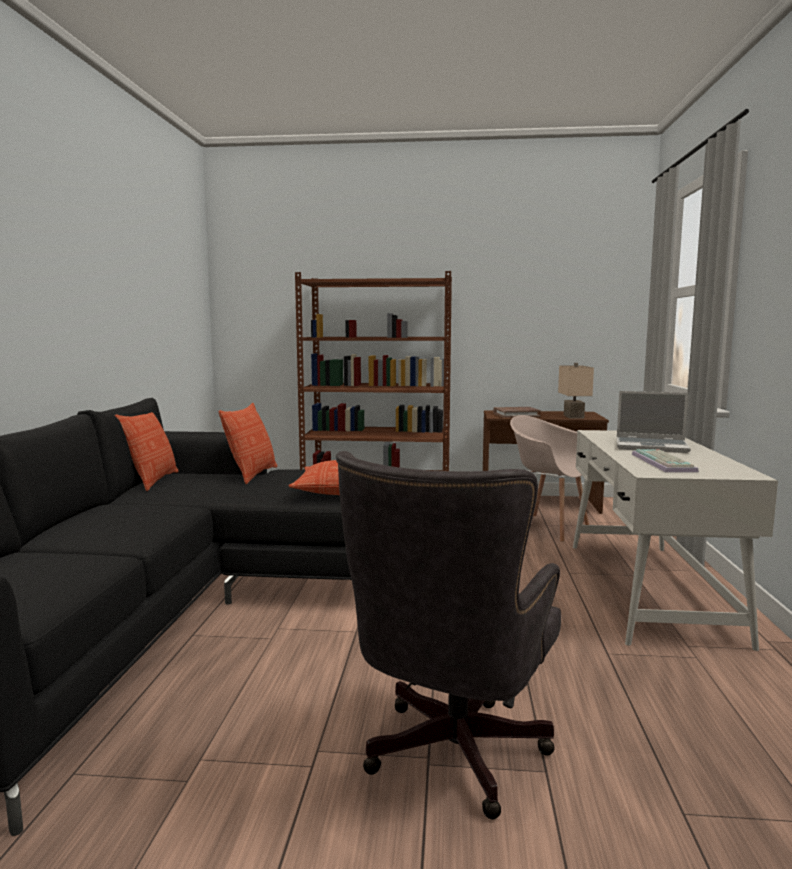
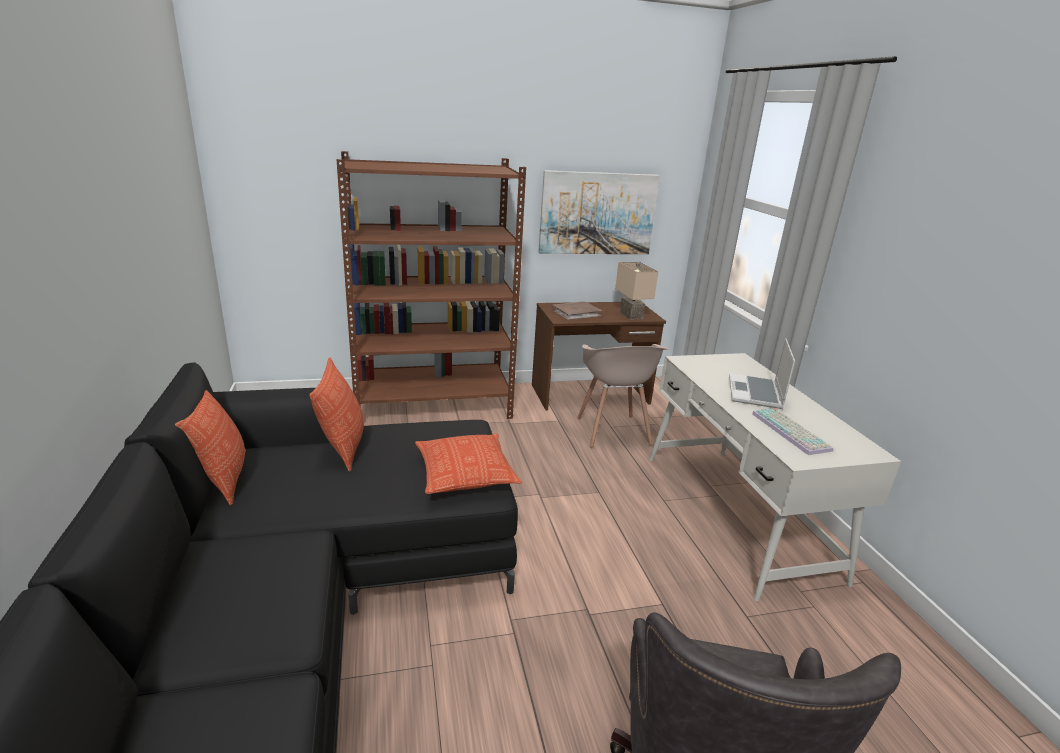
camera: 20 degrees left, 15 degrees up
beige chair [510,415,589,542] -> beige chair turned 120 degrees counterclockwise [577,344,668,448]
laptop [617,391,691,453] -> laptop turned 105 degrees clockwise [729,338,795,409]
none -> picture [538,170,660,254]

